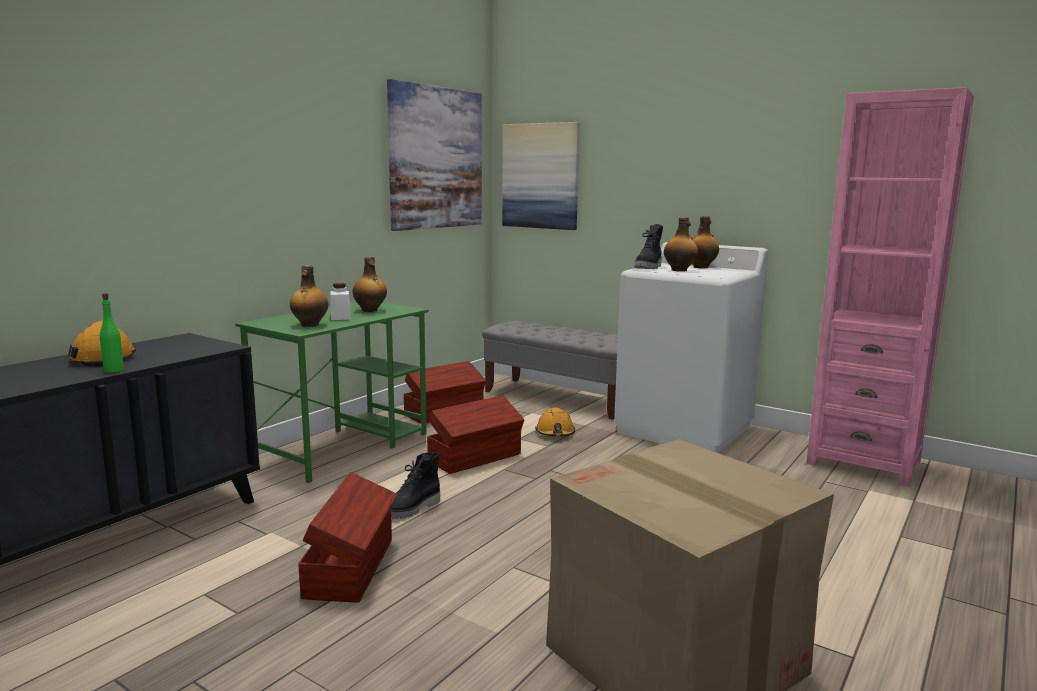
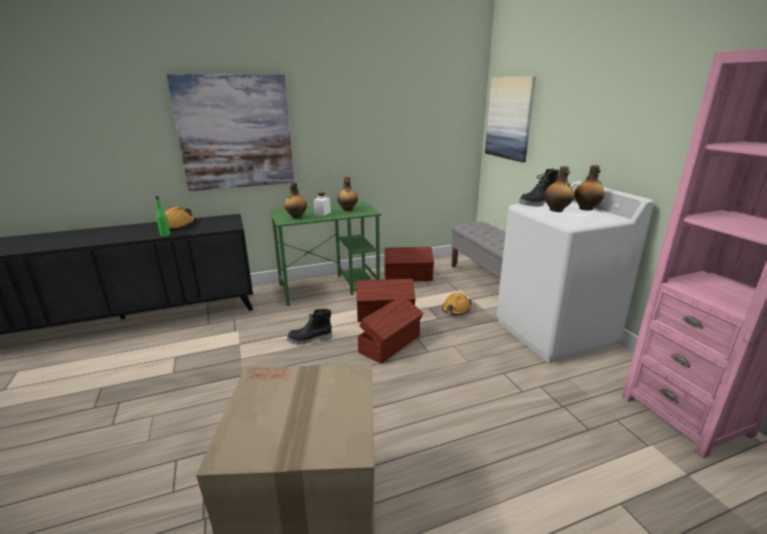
camera: 35 degrees right, 10 degrees up
brown storage box [298,472,398,603] -> brown storage box moved to [358,295,424,364]
picture [387,79,482,231] -> picture moved to [166,74,294,191]

